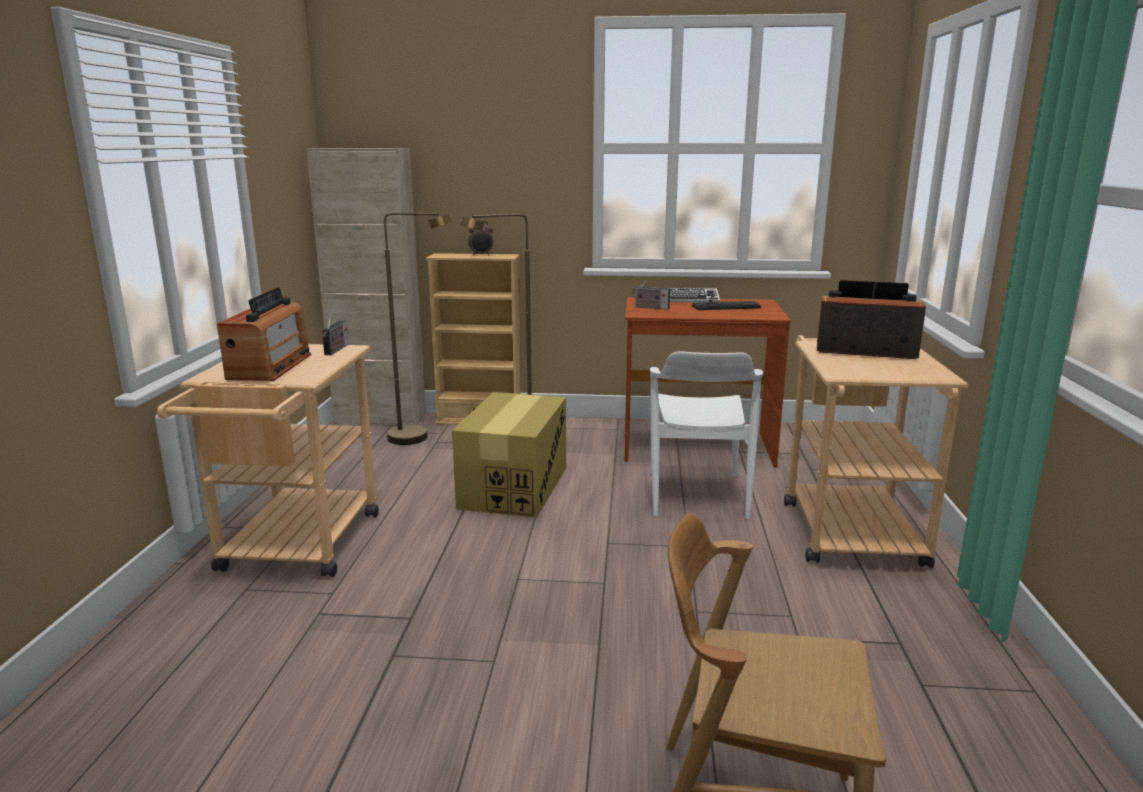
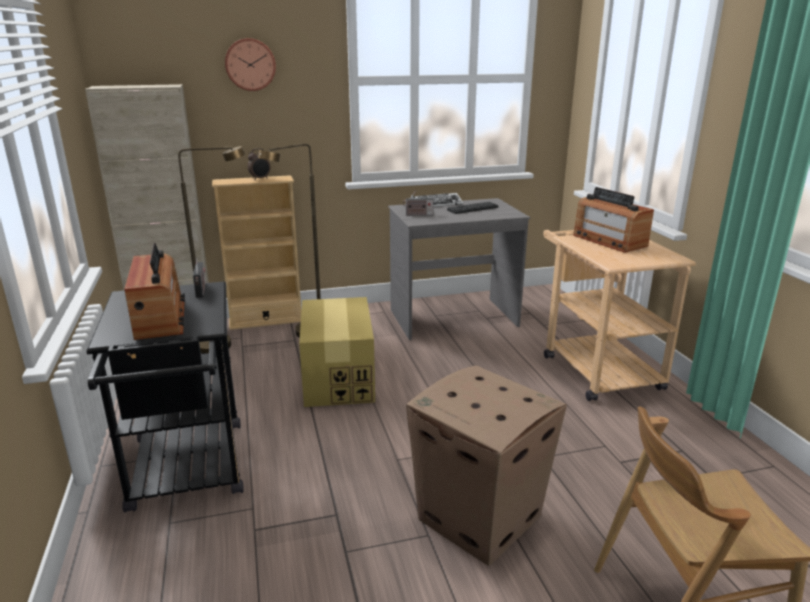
camera: 20 degrees left, 5 degrees up
beige cart [157,344,379,577] -> black cart [86,281,244,512]
brown desk [625,297,791,467] -> grey desk [388,198,530,340]
white chair [650,351,763,519] -> none
radio [817,280,926,359] -> radio turned 120 degrees counterclockwise [573,187,654,253]
none -> wall clock [225,38,276,91]
none -> cardboard box [406,365,567,566]

